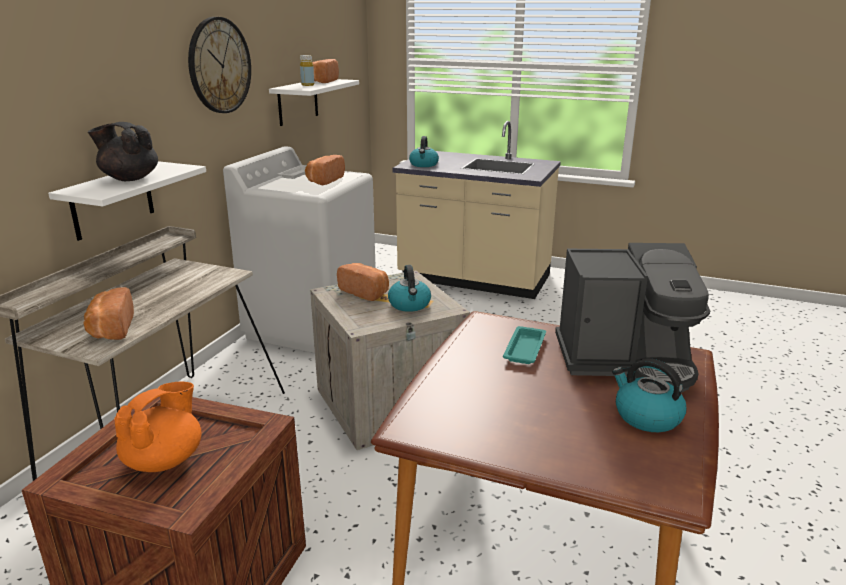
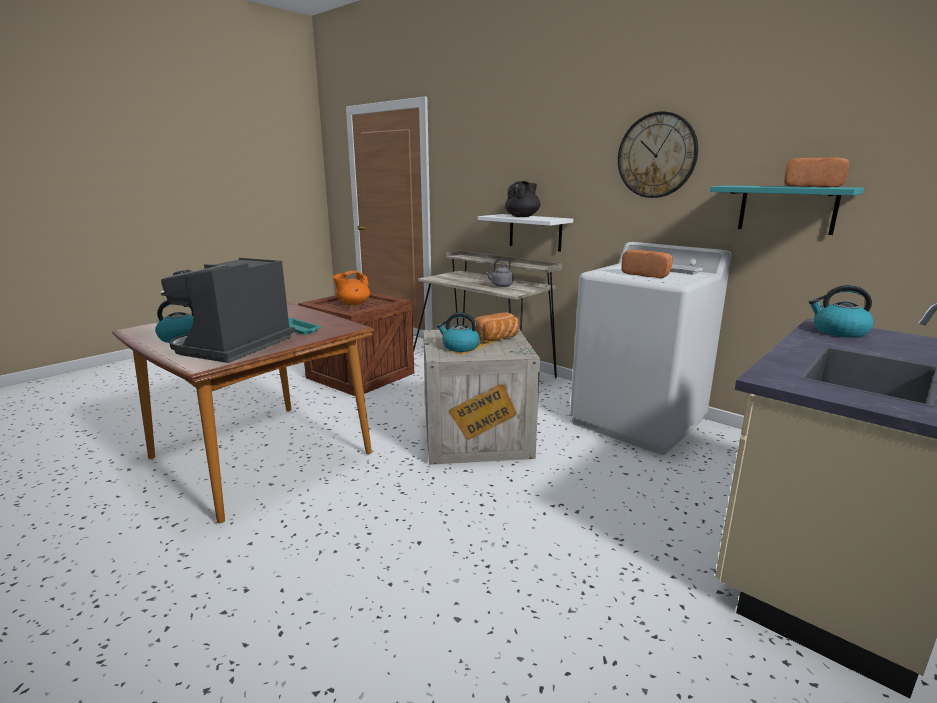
camera: 110 degrees right, 5 degrees down
bread [83,287,134,340] -> none
orange teapot [114,382,202,472] -> orange teapot turned 90 degrees clockwise [333,271,370,305]
white shelf [269,79,359,126] -> turquoise shelf [710,185,864,235]
yellow bottle [300,55,314,86] -> none
none -> grey kettle [485,258,514,287]

